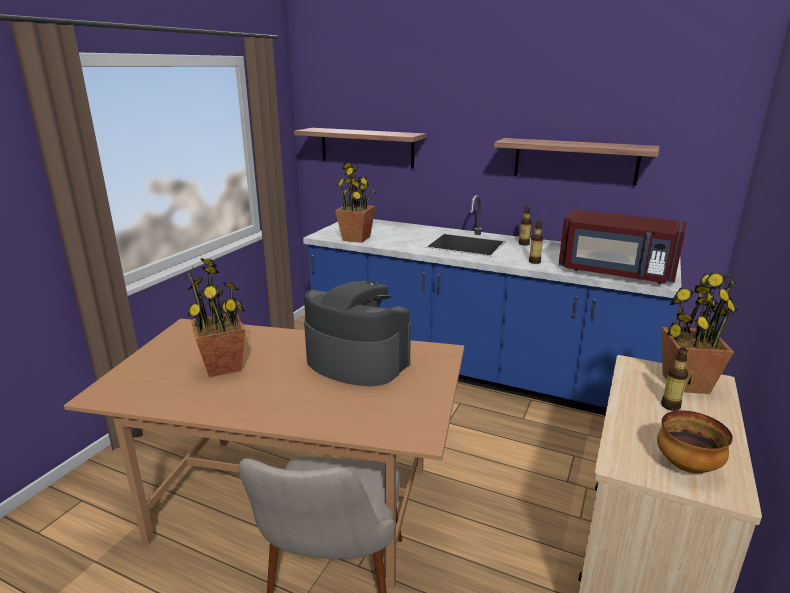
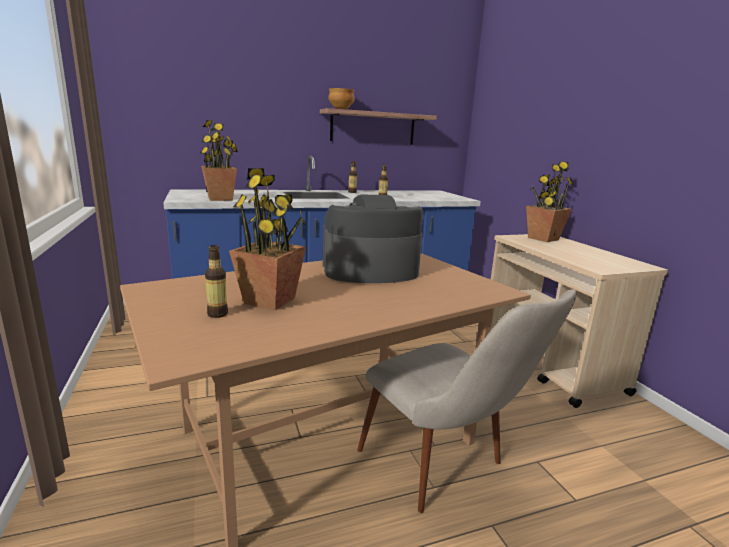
camera: 45 degrees left, 5 degrees down
shelf [294,128,426,168] -> none
red microwave [559,209,687,284] -> none
bowl [657,410,733,473] -> bowl moved to [328,88,355,109]
bottle [661,348,688,411] -> bottle moved to [205,245,228,318]

